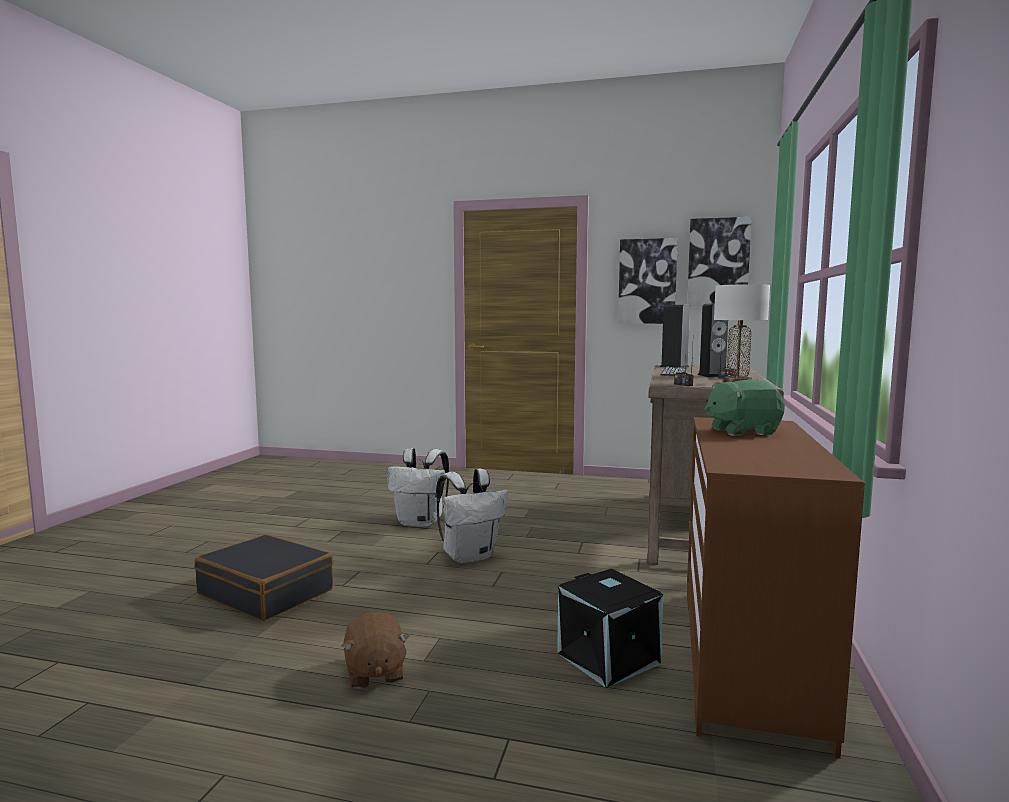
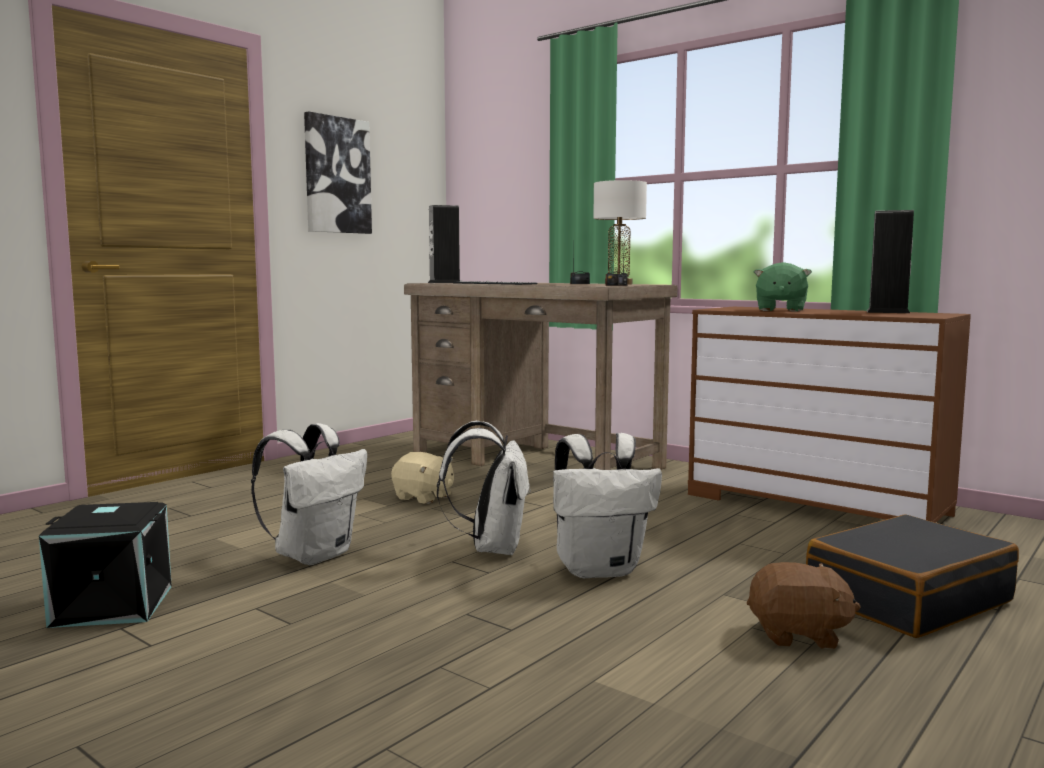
camera: 65 degrees left, 0 degrees up
black suitcase [194,534,333,621] -> black suitcase moved to [806,514,1019,638]
black storage box [557,569,663,688] -> black storage box moved to [39,502,172,628]
picture [687,217,752,306] -> none
speaker [698,303,728,377] -> speaker moved to [866,210,914,313]
none -> beige plush toy [391,452,454,504]
none -> white backpack [553,433,662,578]

